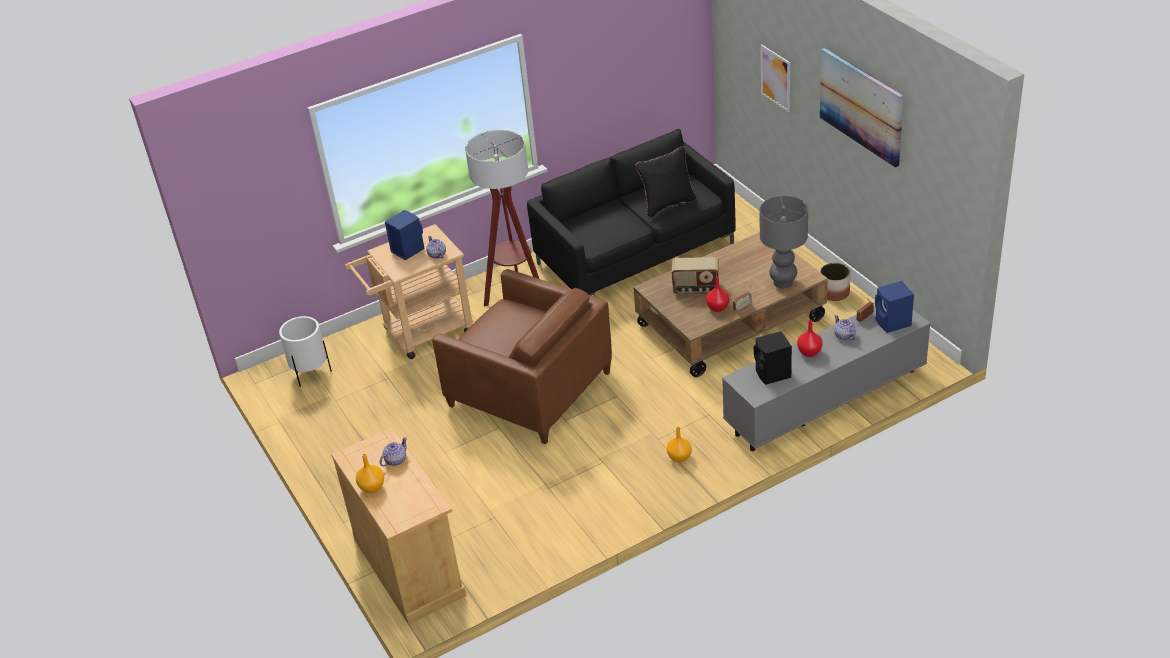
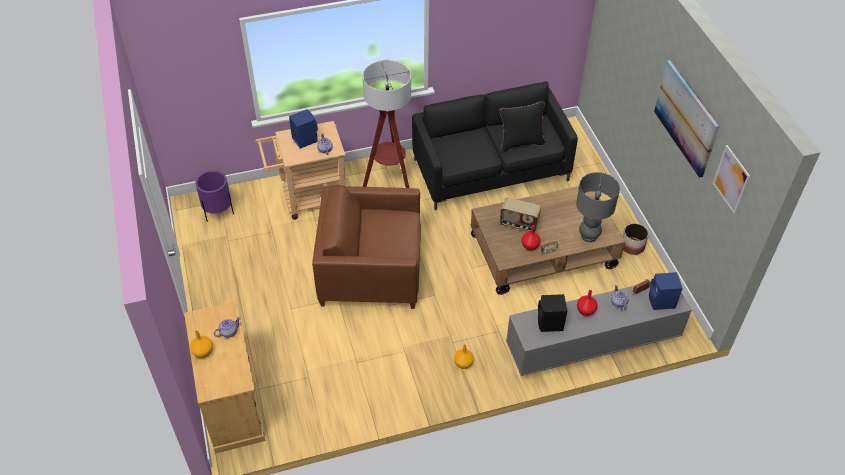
camera: 10 degrees right, 10 degrees up
white planter [279,316,332,387] -> purple planter [196,170,234,222]
brown armchair [432,269,612,444] -> brown armchair turned 135 degrees clockwise [312,185,421,309]
picture [761,45,790,112] -> picture moved to [713,145,750,215]

